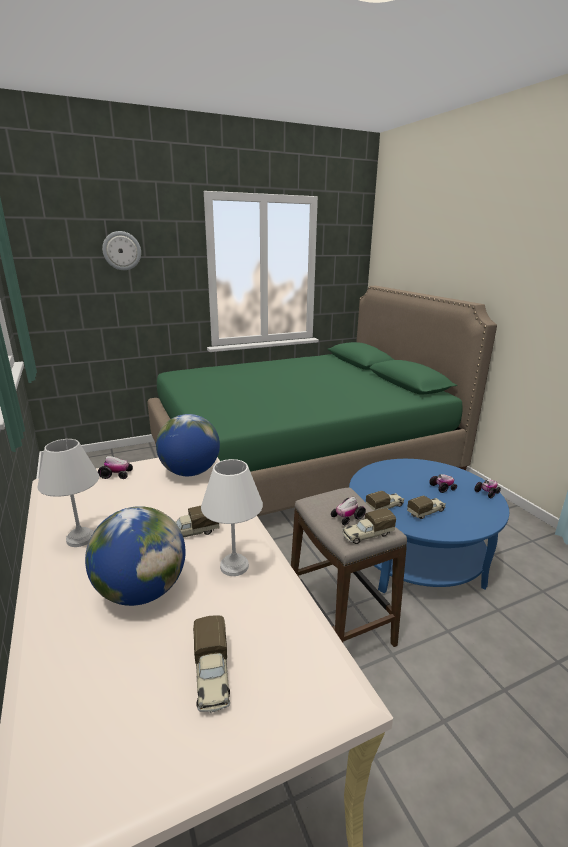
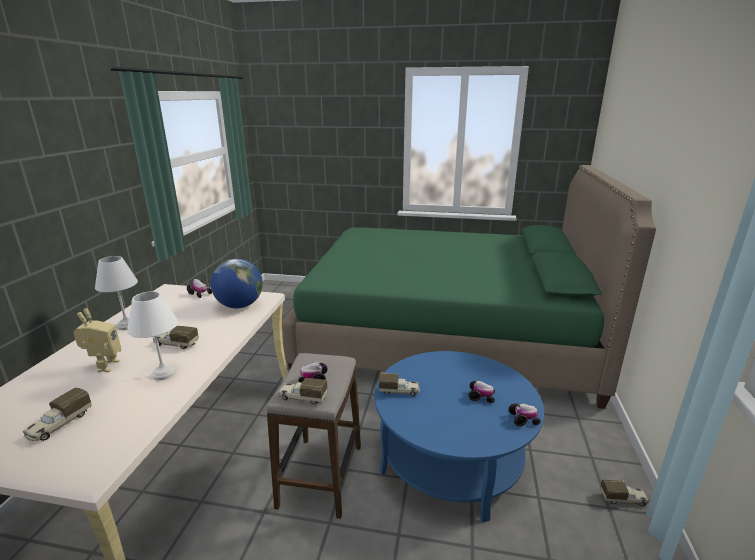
camera: 35 degrees right, 0 degrees up
globe [85,506,185,606] -> toy robot [73,308,121,372]
wall clock [102,231,141,270] -> none
toy truck [407,496,446,519] -> toy truck moved to [600,480,649,506]

